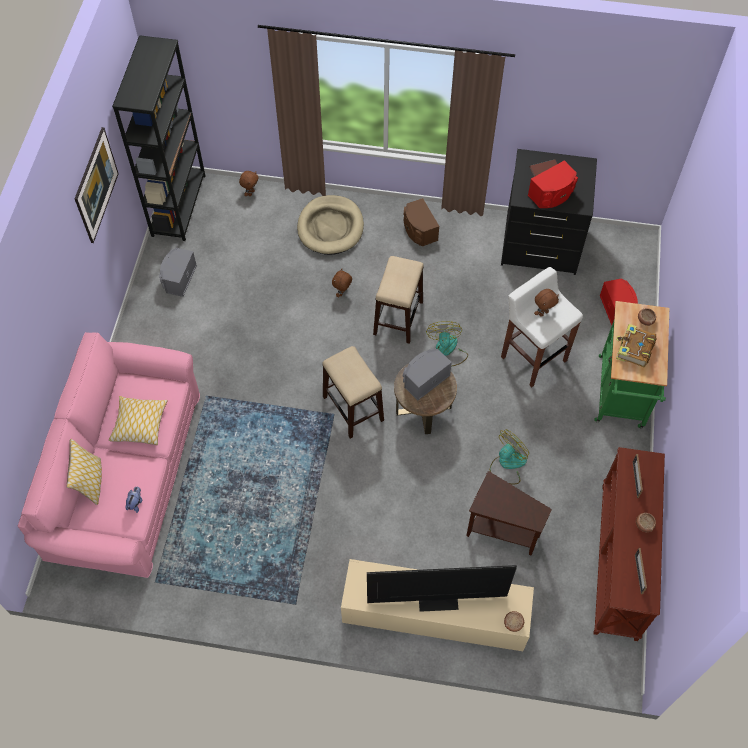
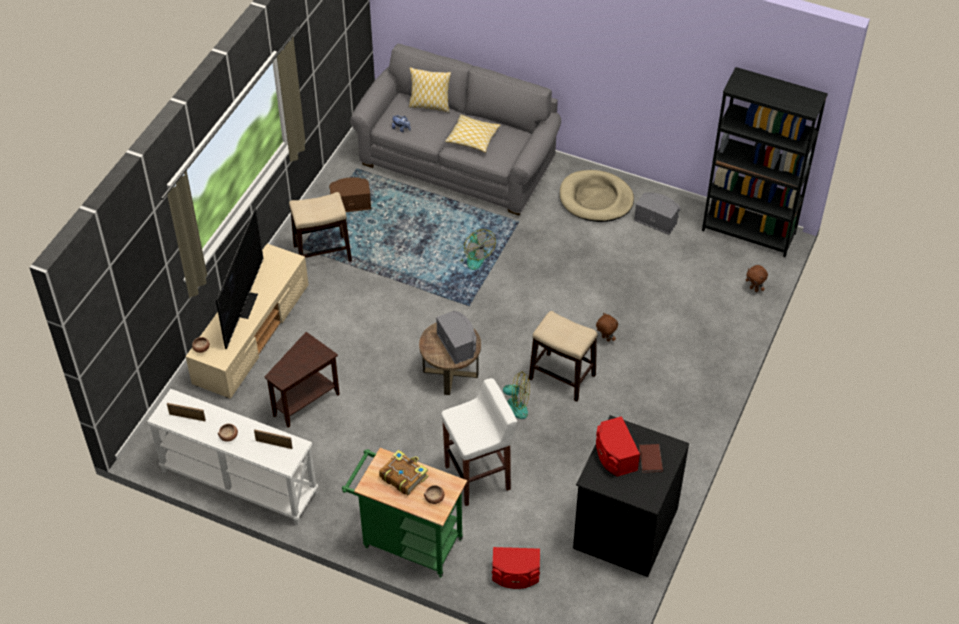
camera: 105 degrees right, 10 degrees down
pink sofa [18,332,200,578] -> grey sofa [350,44,561,215]
picture [75,127,119,243] -> none
beige dog bed [297,195,364,255] -> beige dog bed moved to [560,170,634,222]
stool [323,346,384,439] -> stool moved to [289,192,352,262]
brown speaker [404,198,439,246] -> brown speaker moved to [329,177,371,212]
fan [490,429,529,484] -> fan moved to [455,229,496,270]
brown plush toy [534,289,559,316] -> none
brown console table [594,447,665,641] -> white console table [147,389,318,525]

